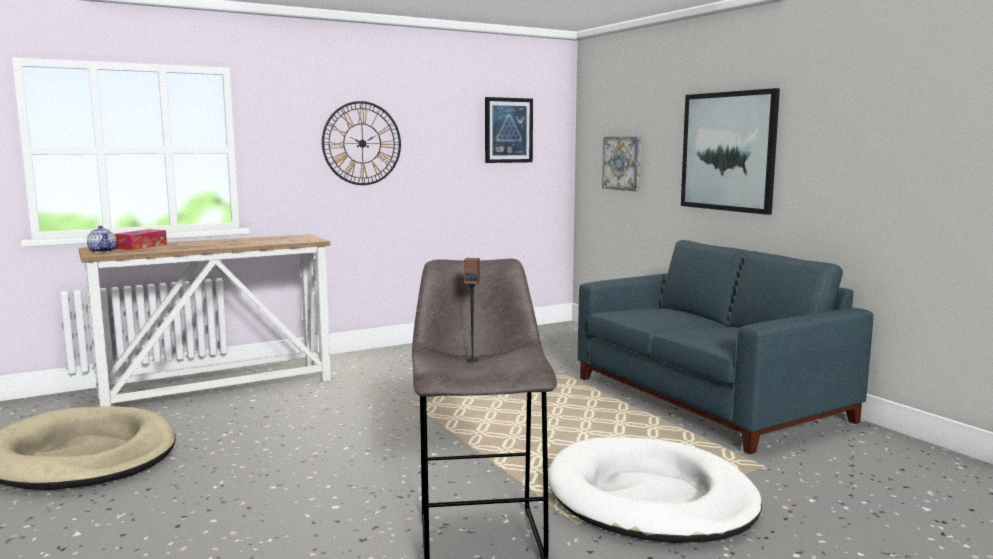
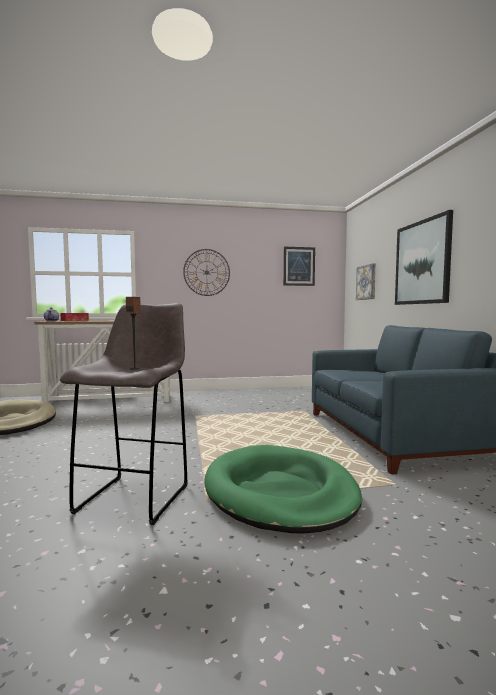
camera: 20 degrees right, 5 degrees down
white dog bed [548,437,762,543] -> green dog bed [204,445,362,534]

